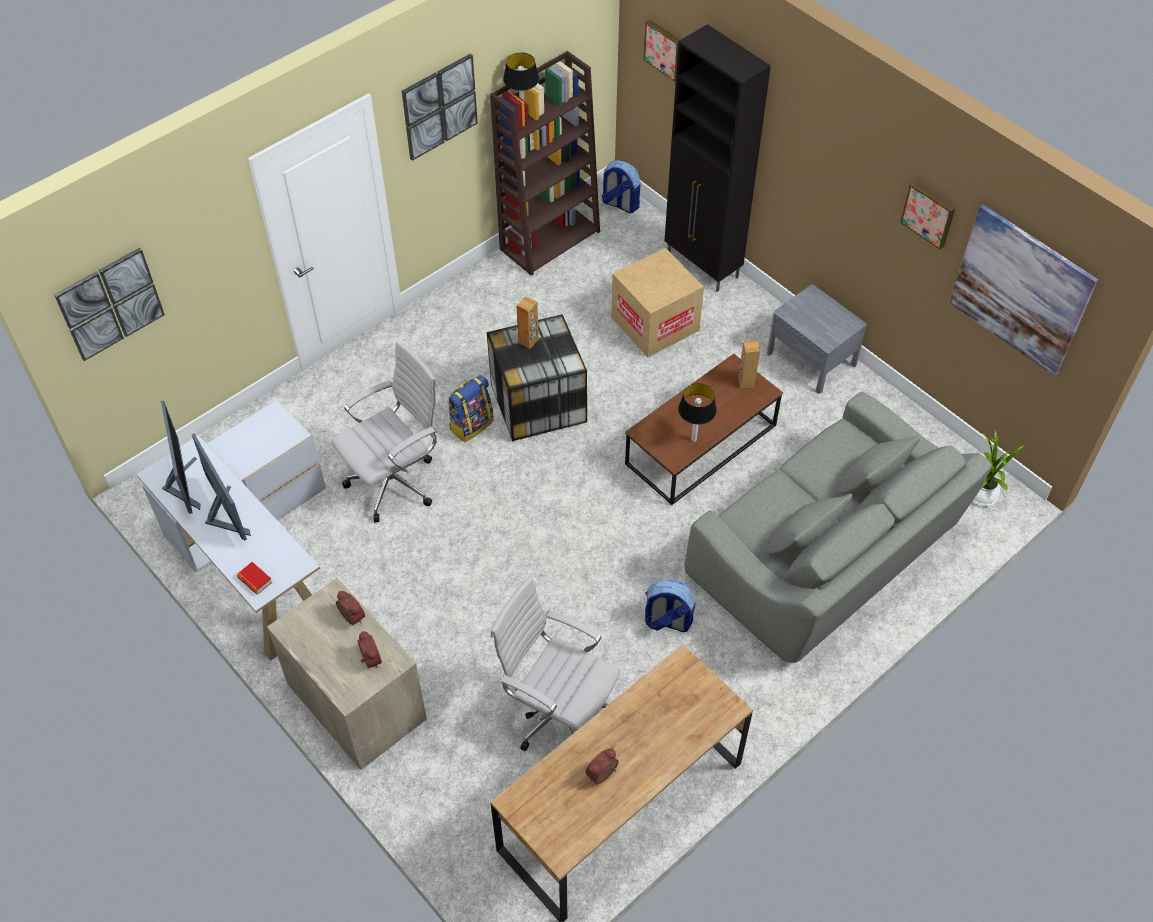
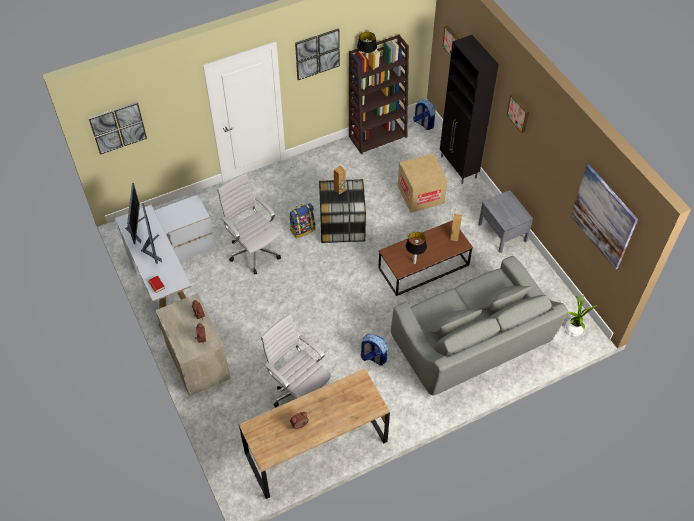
camera: 15 degrees right, 0 degrees up
white office chair [332,340,437,522] -> white office chair turned 105 degrees counterclockwise [217,173,281,274]
picture [900,181,955,250] -> picture moved to [506,94,529,133]

